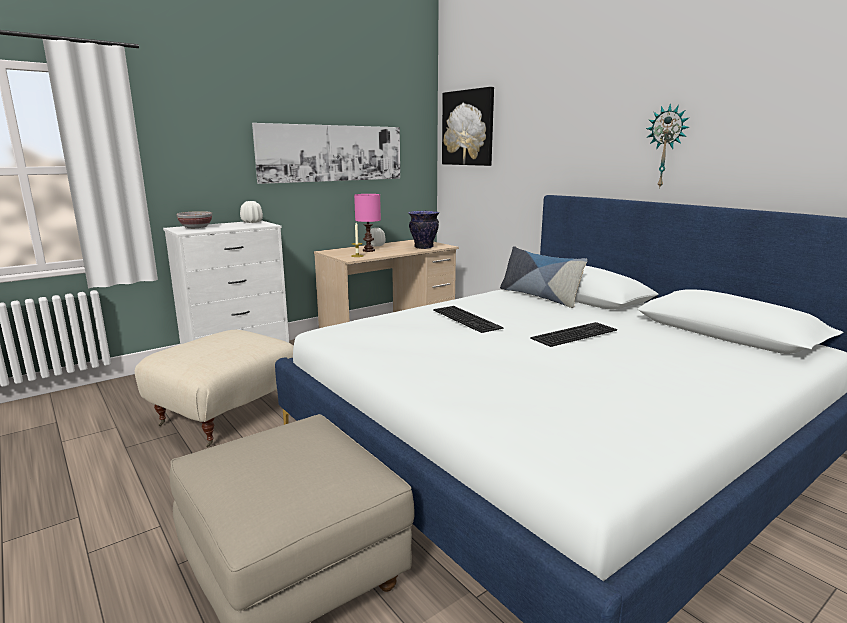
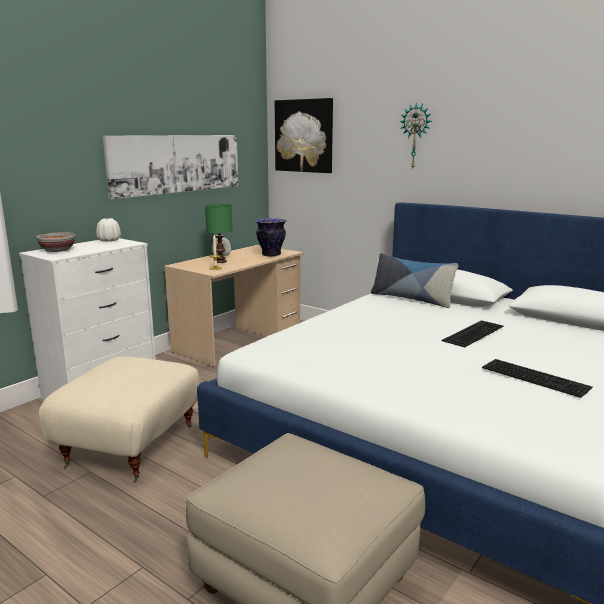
camera: 15 degrees left, 0 degrees up
pink table lamp [354,194,381,252] -> green table lamp [205,204,232,263]
keyboard [433,306,504,333] -> keyboard moved to [482,359,593,398]
wall clock [646,103,689,189] -> wall clock moved to [399,102,432,168]

